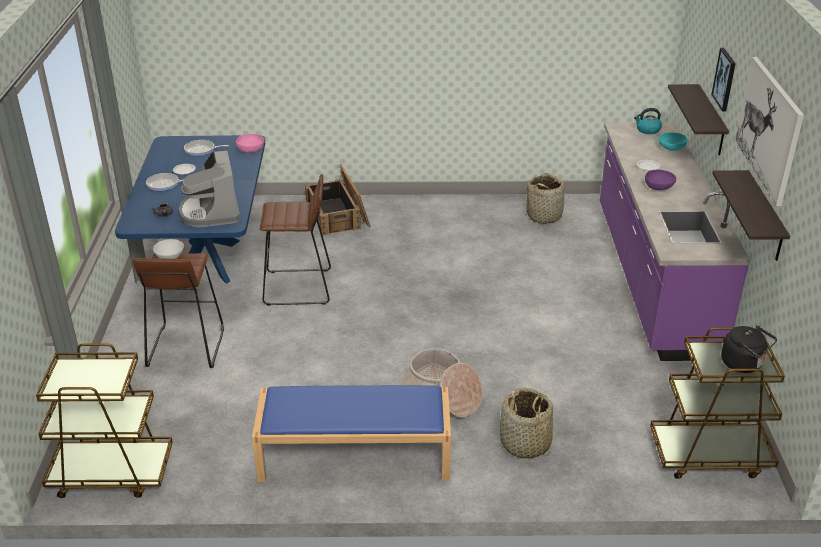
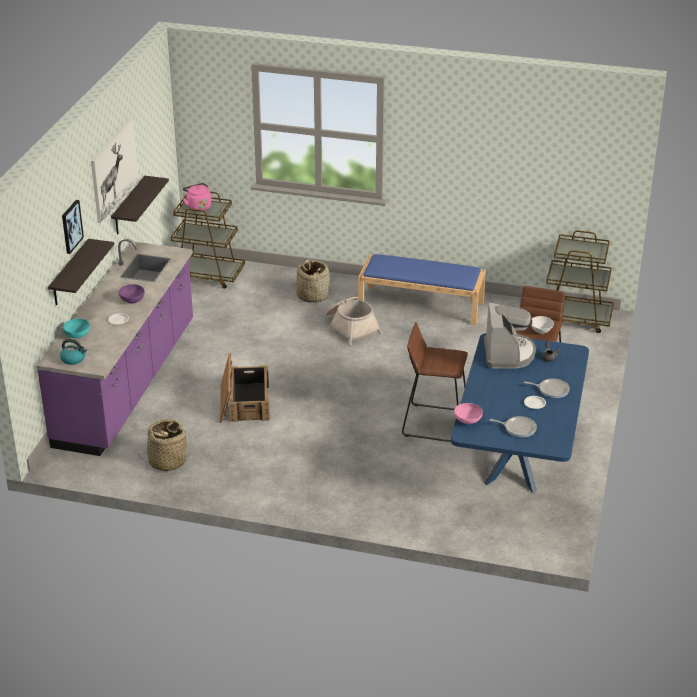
camera: 165 degrees left, 0 degrees up
crate [305,164,371,236] -> crate moved to [220,353,270,423]
black kettle [721,326,777,373] -> pink kettle [183,183,211,212]

